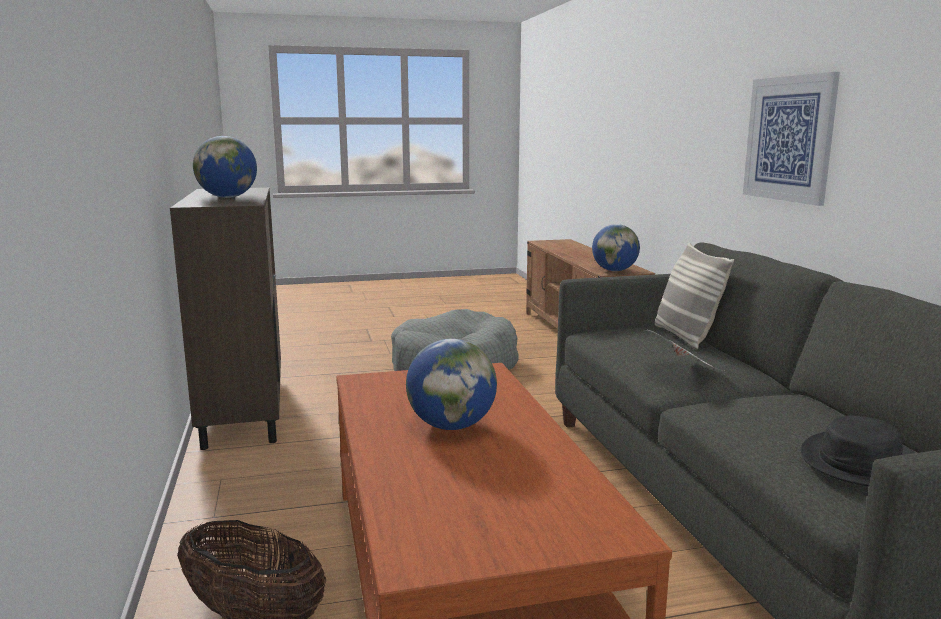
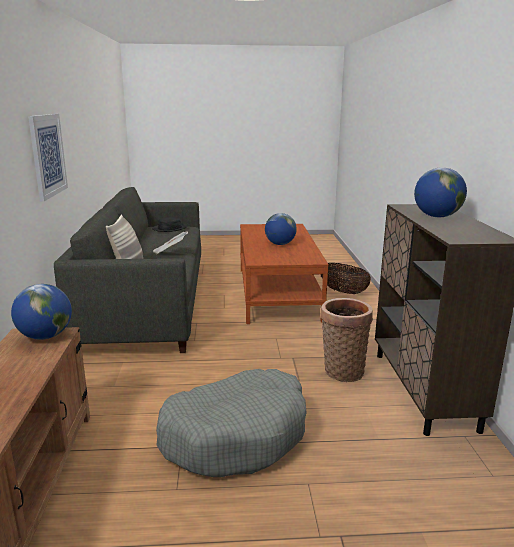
camera: 170 degrees left, 5 degrees up
none -> basket [321,298,373,382]

